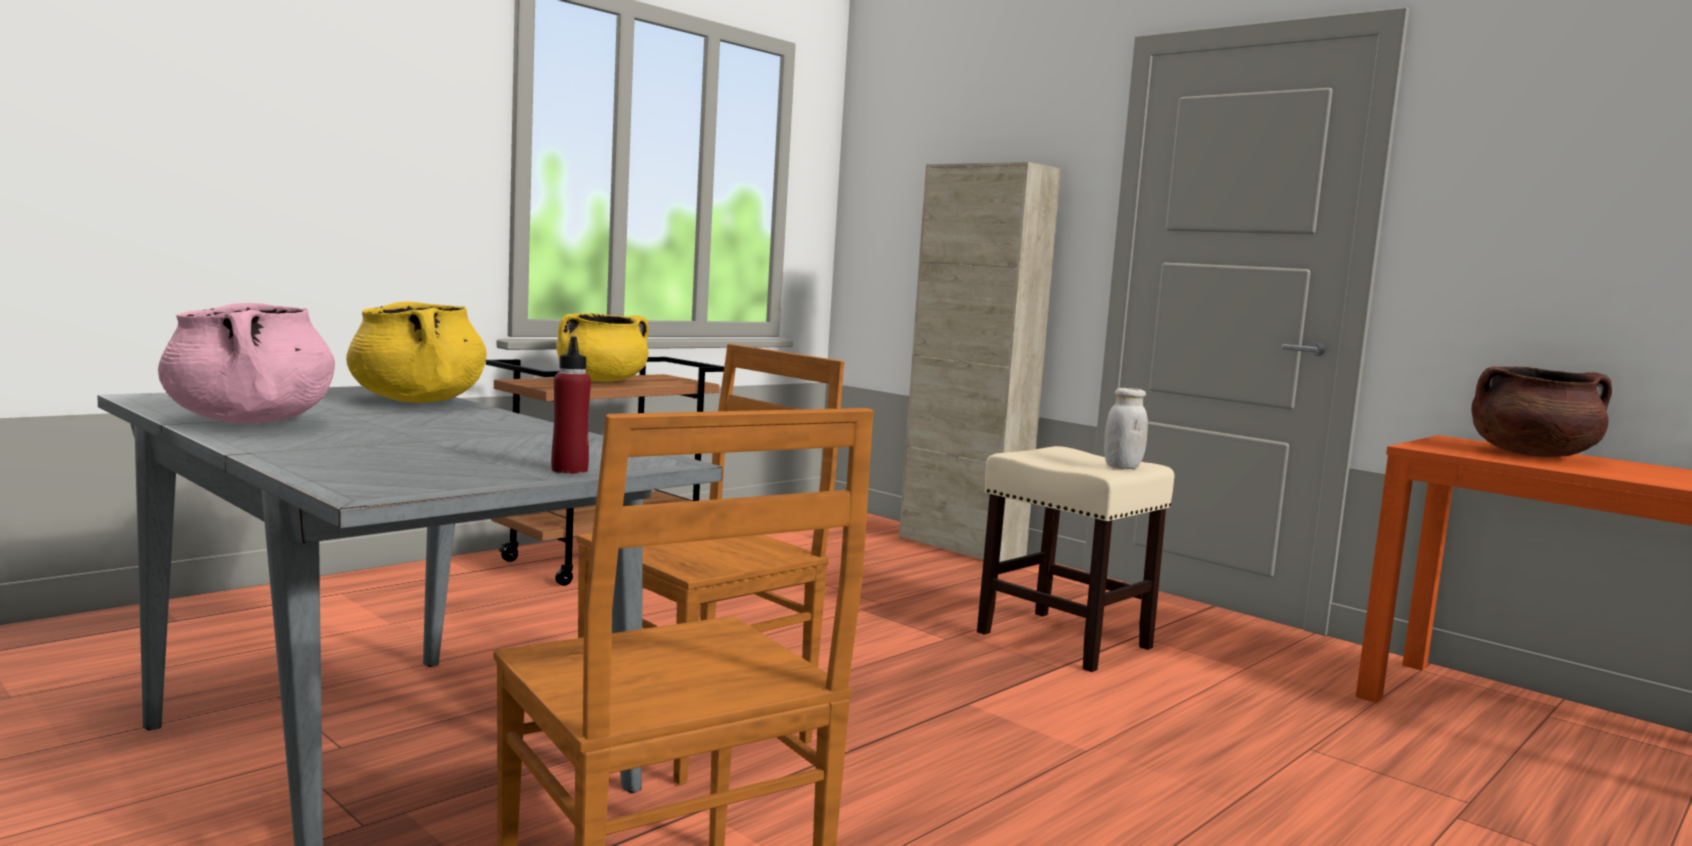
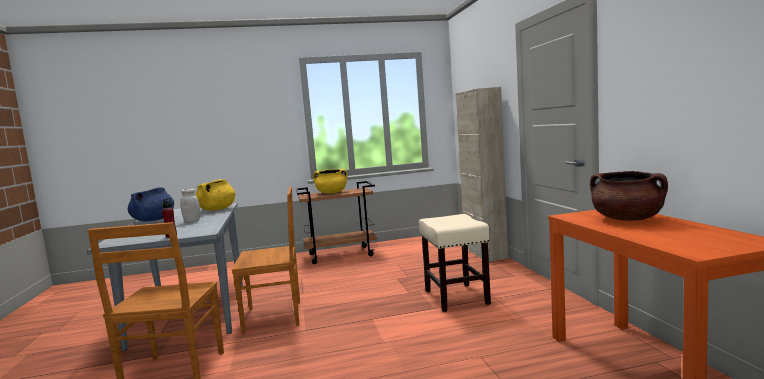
camera: 35 degrees right, 0 degrees up
pink cooking pot [158,302,335,424] -> blue cooking pot [128,187,174,221]
white jar [1104,388,1148,469] -> white jar moved to [180,189,200,223]

